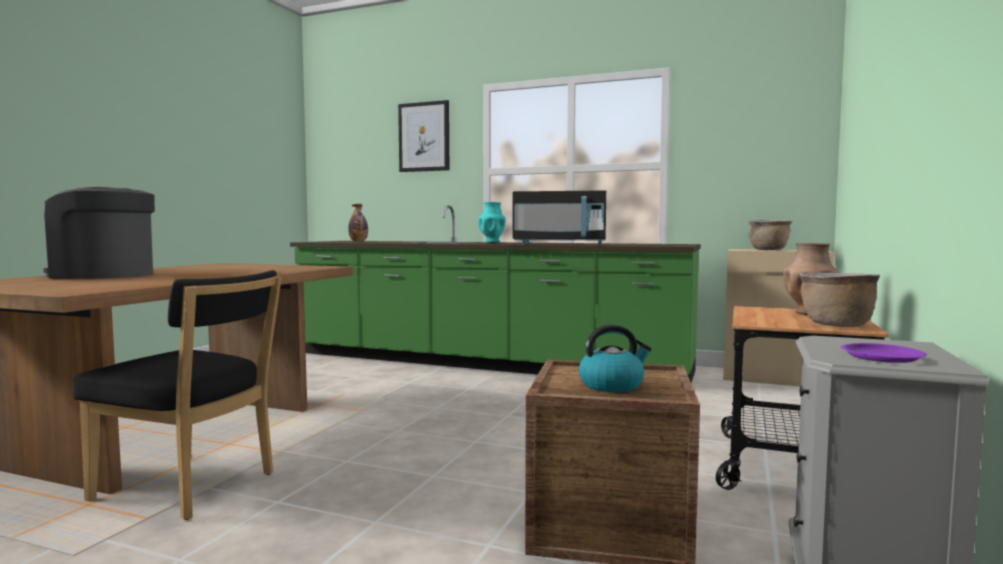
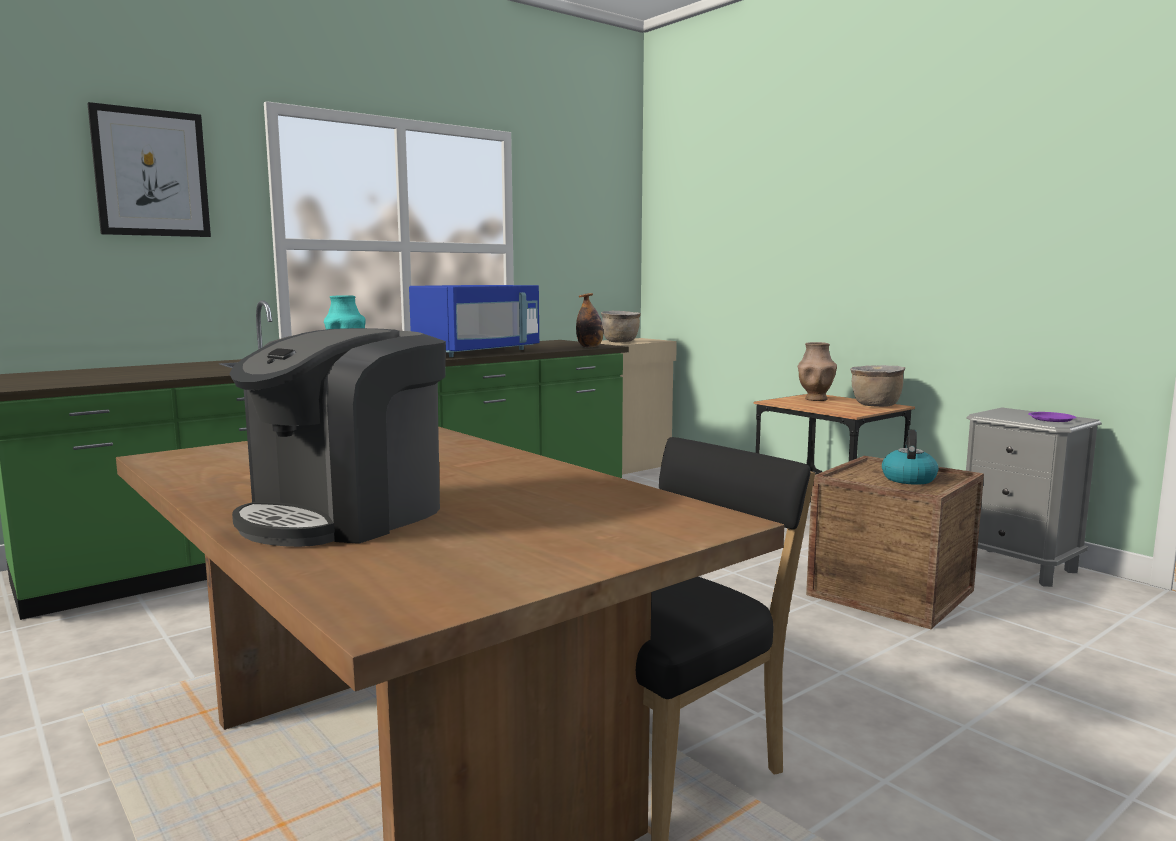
camera: 60 degrees left, 5 degrees up
bottle [348,204,368,242] -> bottle moved to [576,293,603,348]
black microwave [513,190,606,245] -> blue microwave [409,285,539,357]

